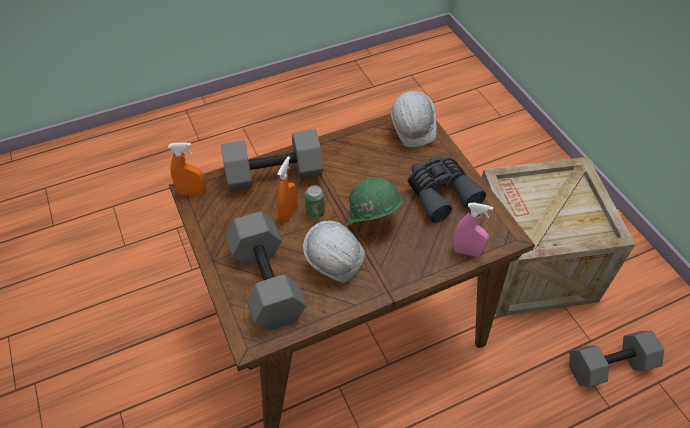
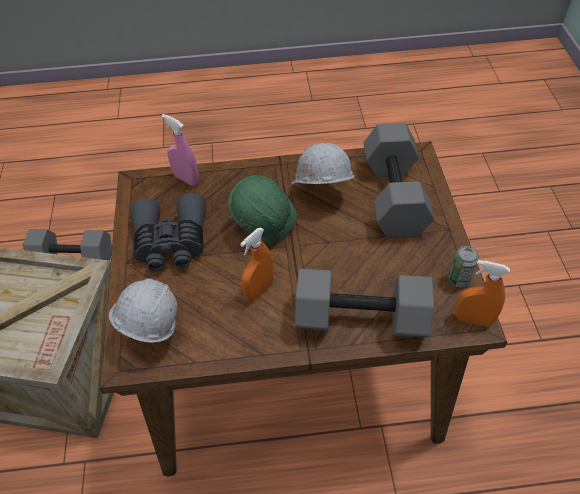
camera: 160 degrees left, 0 degrees up
orange spray bottle [277,156,298,223] -> orange spray bottle moved to [240,227,274,301]
can [305,185,325,219] -> can moved to [448,246,479,287]

